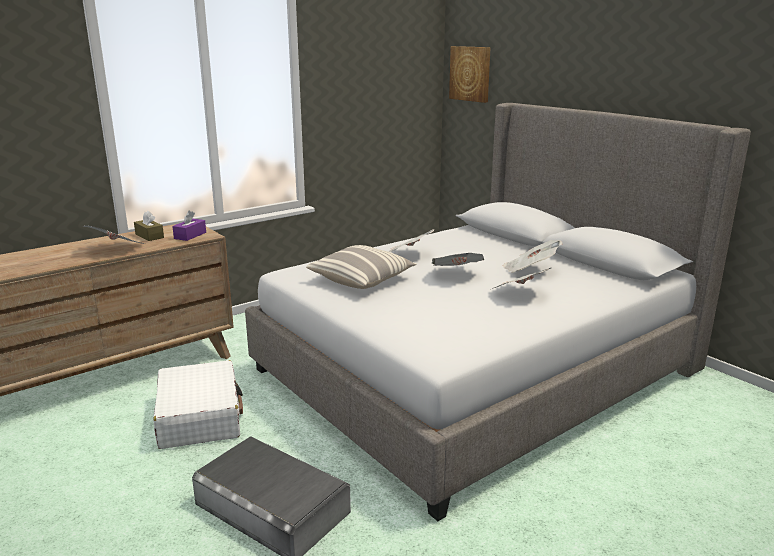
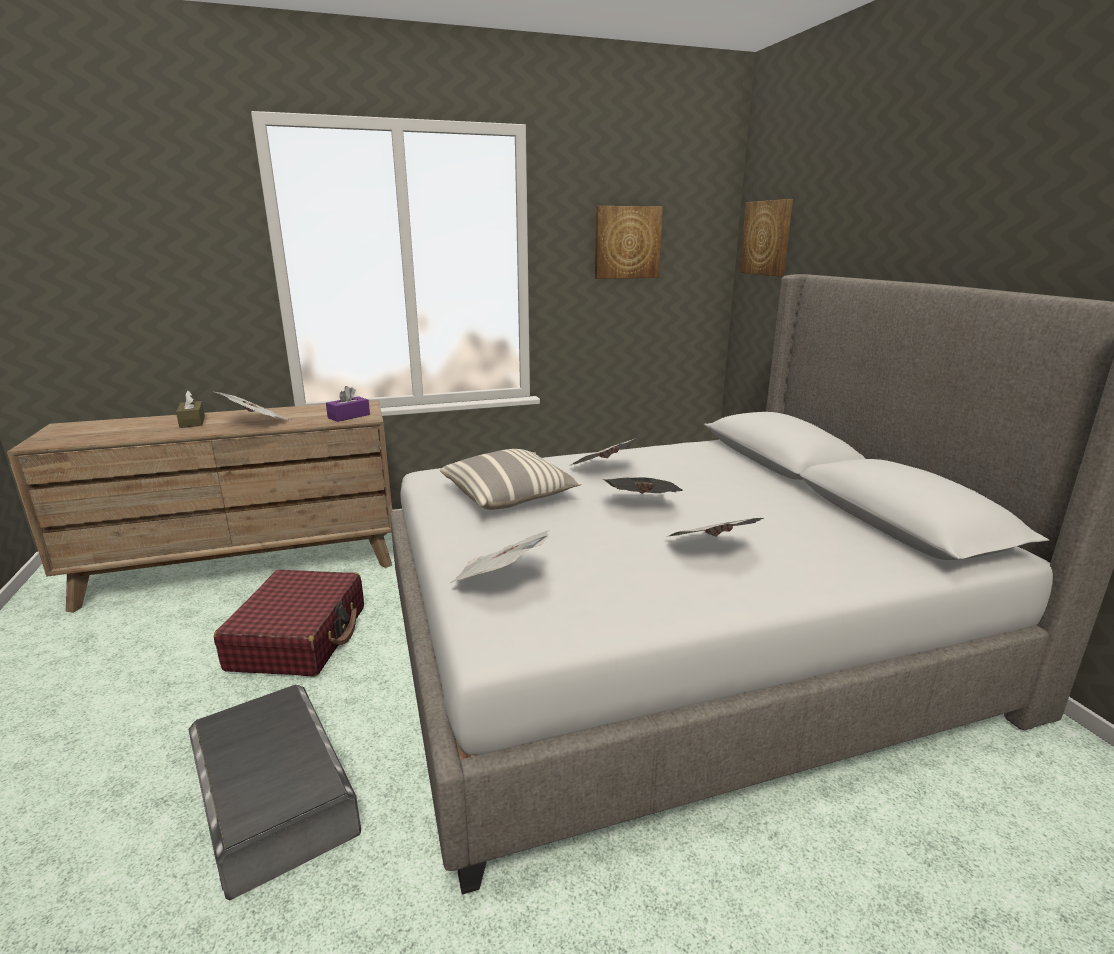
camera: 20 degrees right, 0 degrees up
brown tissue box [134,211,164,241] -> brown tissue box moved to [176,391,205,428]
white suitcase [153,360,243,449] -> red suitcase [214,570,364,677]
newspaper [503,240,562,273] -> newspaper moved to [450,530,549,583]
none -> picture [595,206,663,279]

